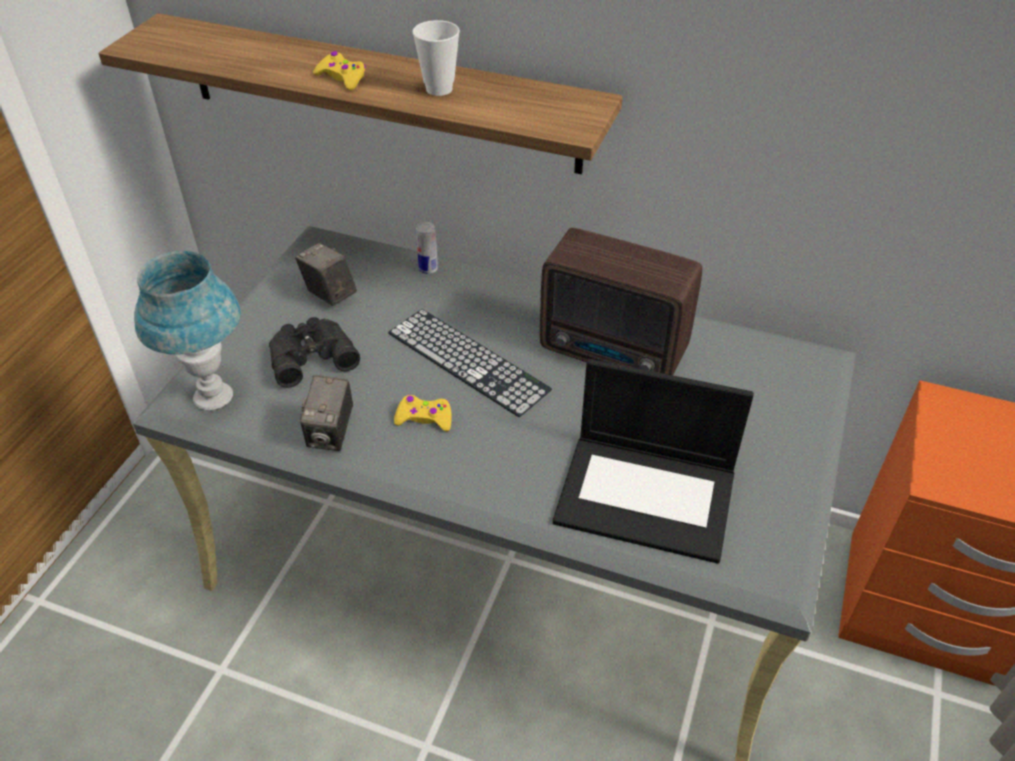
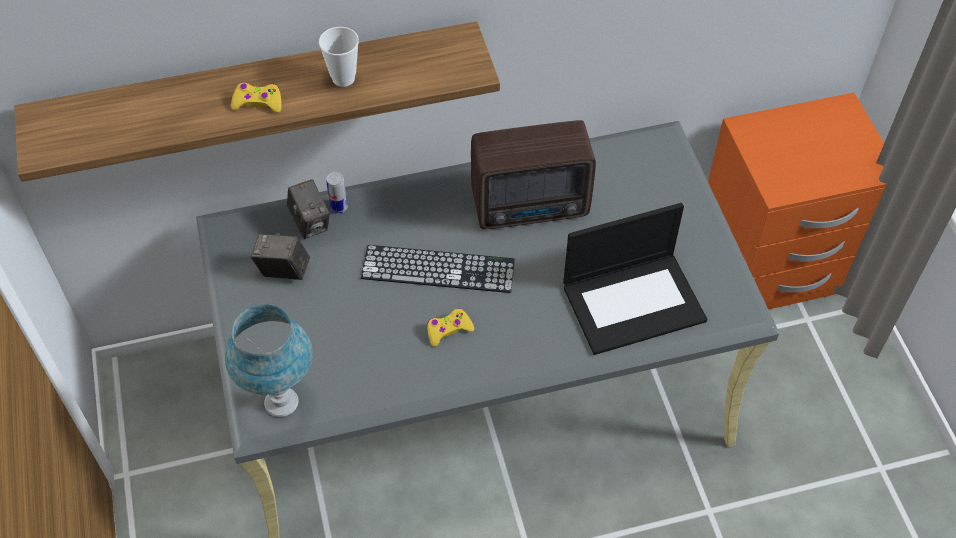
camera: 35 degrees left, 10 degrees up
black binoculars [269,317,360,388] -> none
camera [300,375,353,451] -> camera moved to [287,179,330,239]

